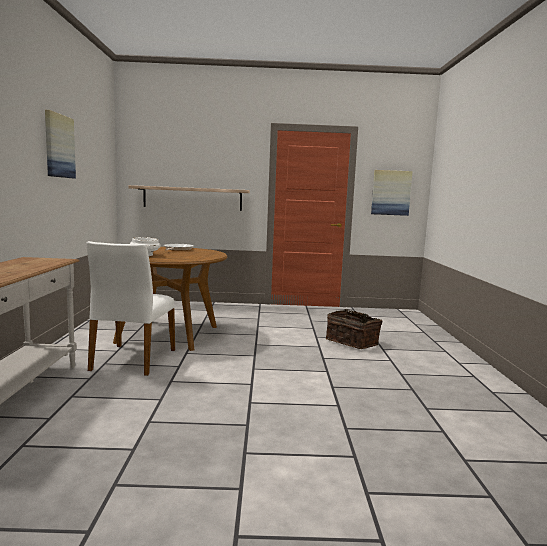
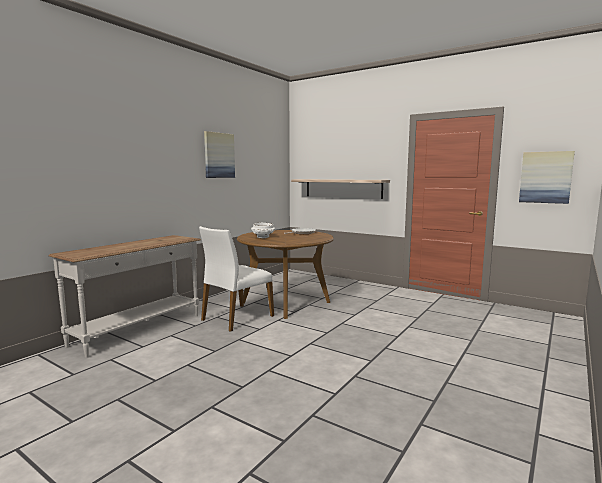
camera: 35 degrees right, 0 degrees up
basket [326,309,382,349] -> none

